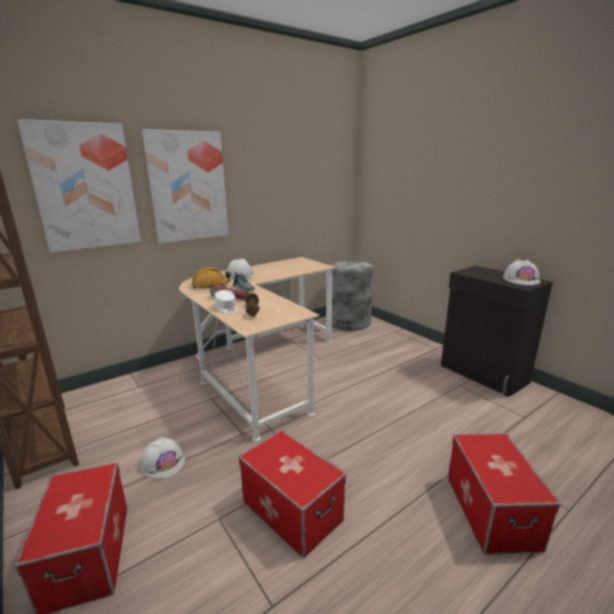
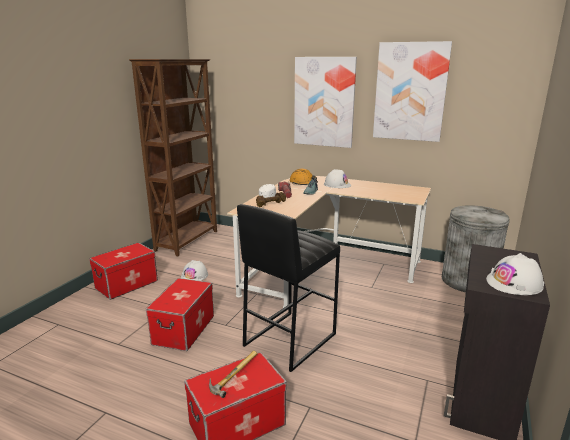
camera: 60 degrees right, 0 degrees up
picture [17,119,141,253] -> picture moved to [373,41,452,142]
none -> hammer [209,351,257,398]
none -> black stool [237,204,340,372]

